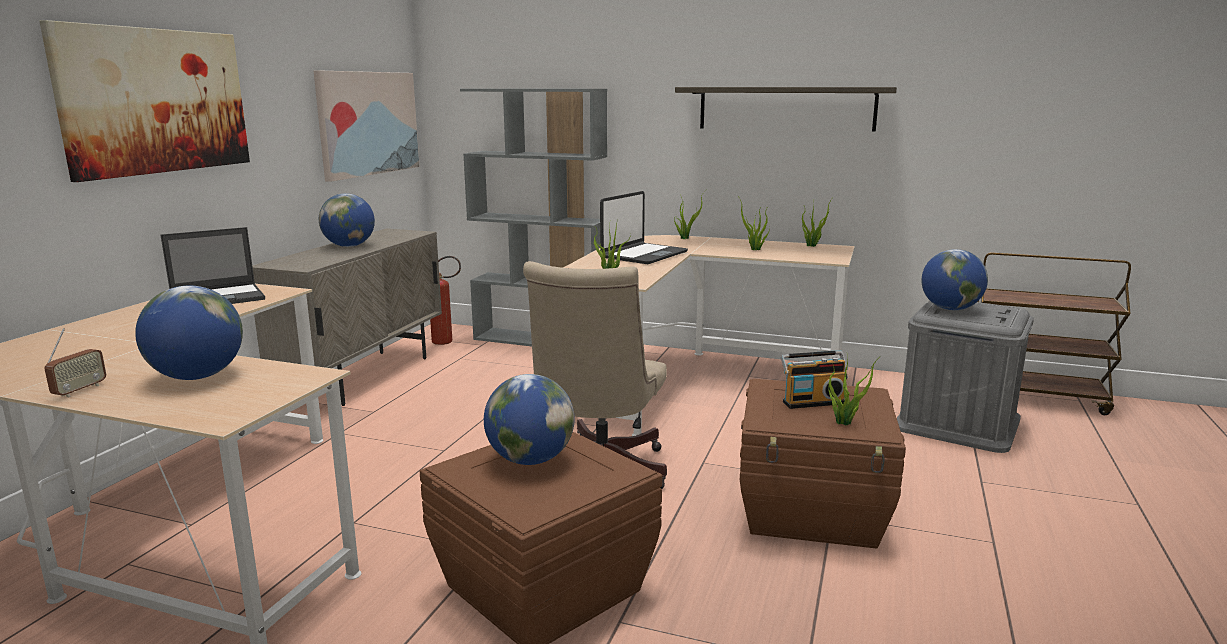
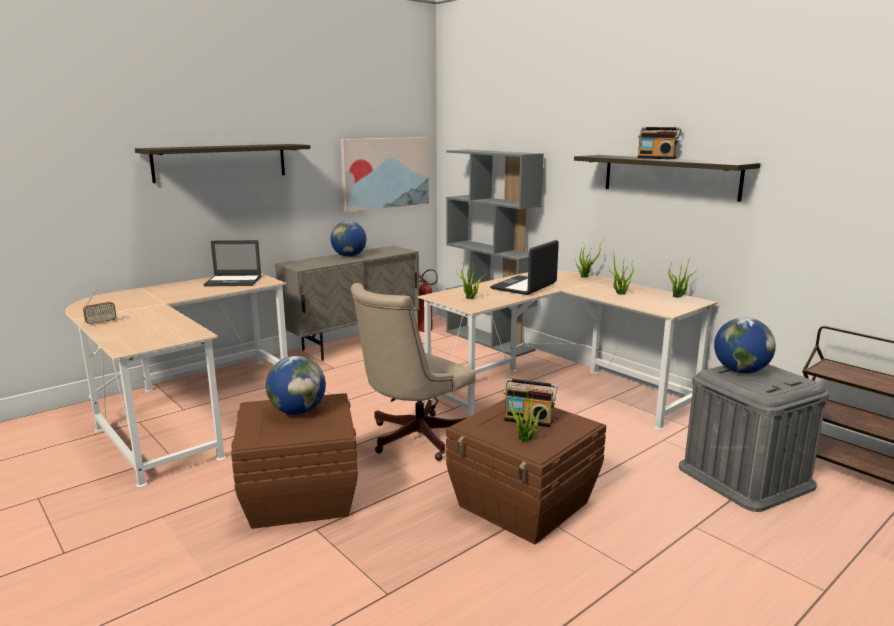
camera: 30 degrees right, 0 degrees up
picture [39,20,250,182] -> shelf [135,144,311,183]
globe [135,285,243,380] -> none
laptop [600,191,688,264] -> laptop turned 150 degrees clockwise [490,240,559,295]
none -> radio [637,127,681,159]

